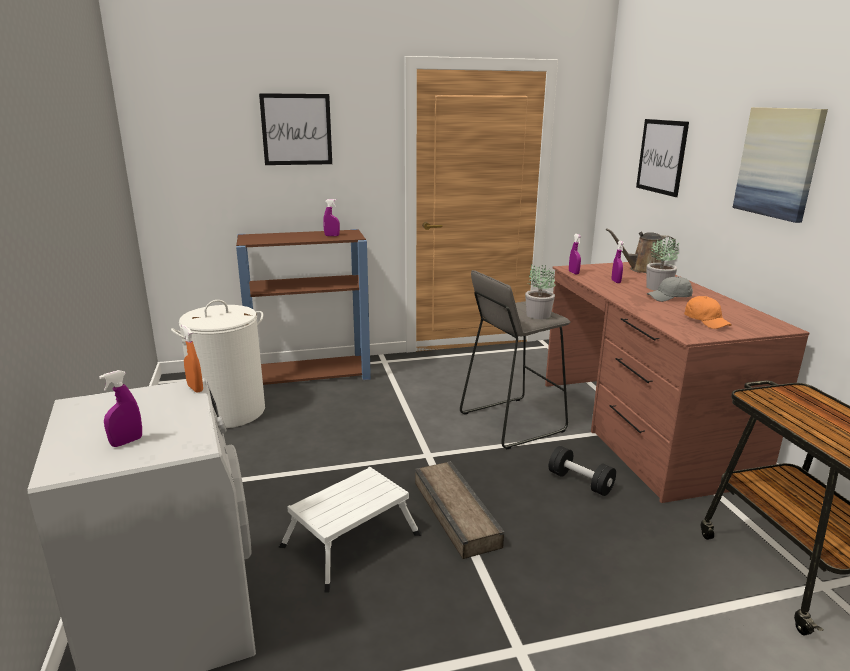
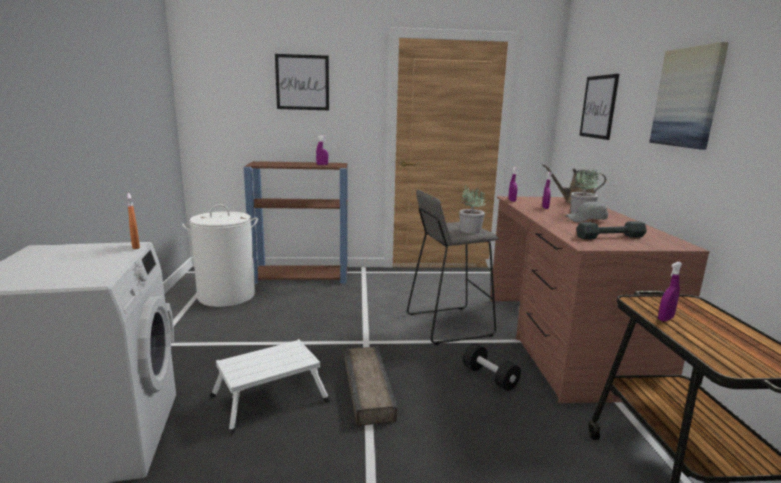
camera: 10 degrees right, 5 degrees down
purple spray bottle [99,370,142,447] -> purple spray bottle moved to [658,262,682,322]
orange cap [684,296,732,329] -> grey dumbbell [576,221,647,239]

